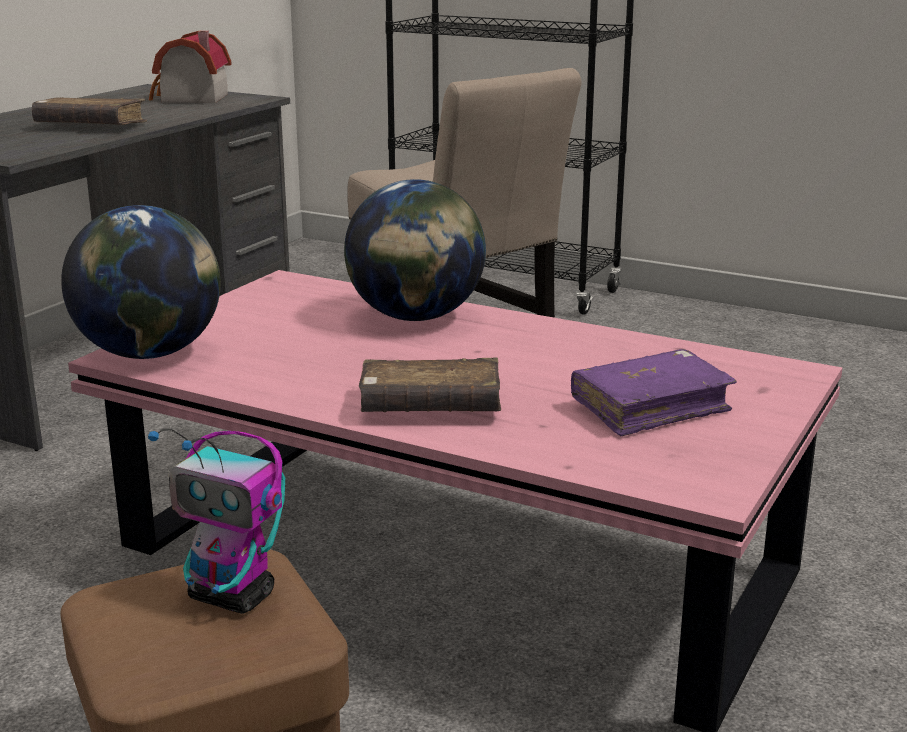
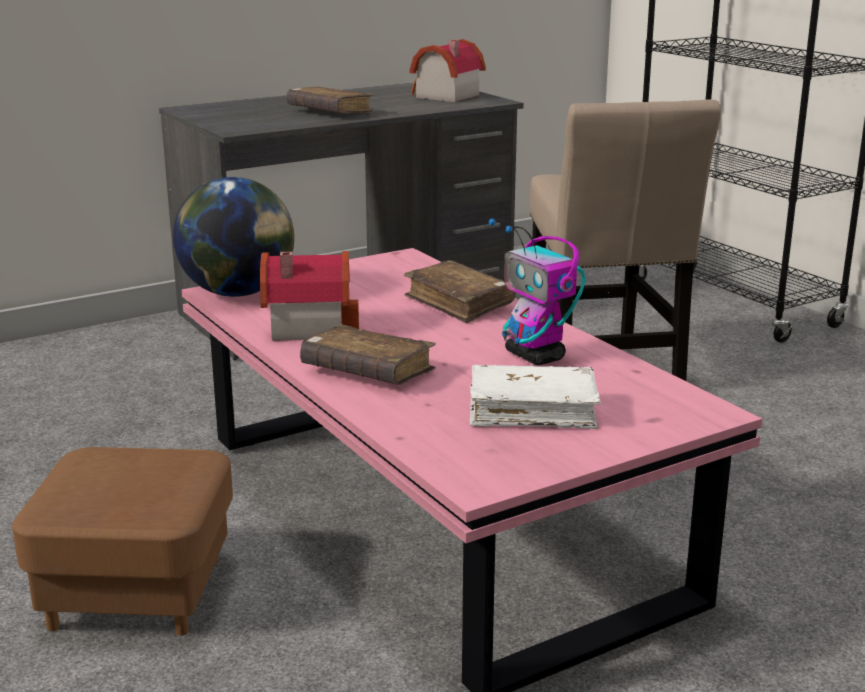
camera: 30 degrees right, 0 degrees up
toy robot [148,428,285,614] -> toy robot moved to [489,219,586,365]
globe [344,179,486,321] -> brown book [404,260,516,323]
purple book [571,349,737,436] -> white book [470,365,600,429]
none -> toy house [260,251,359,341]

